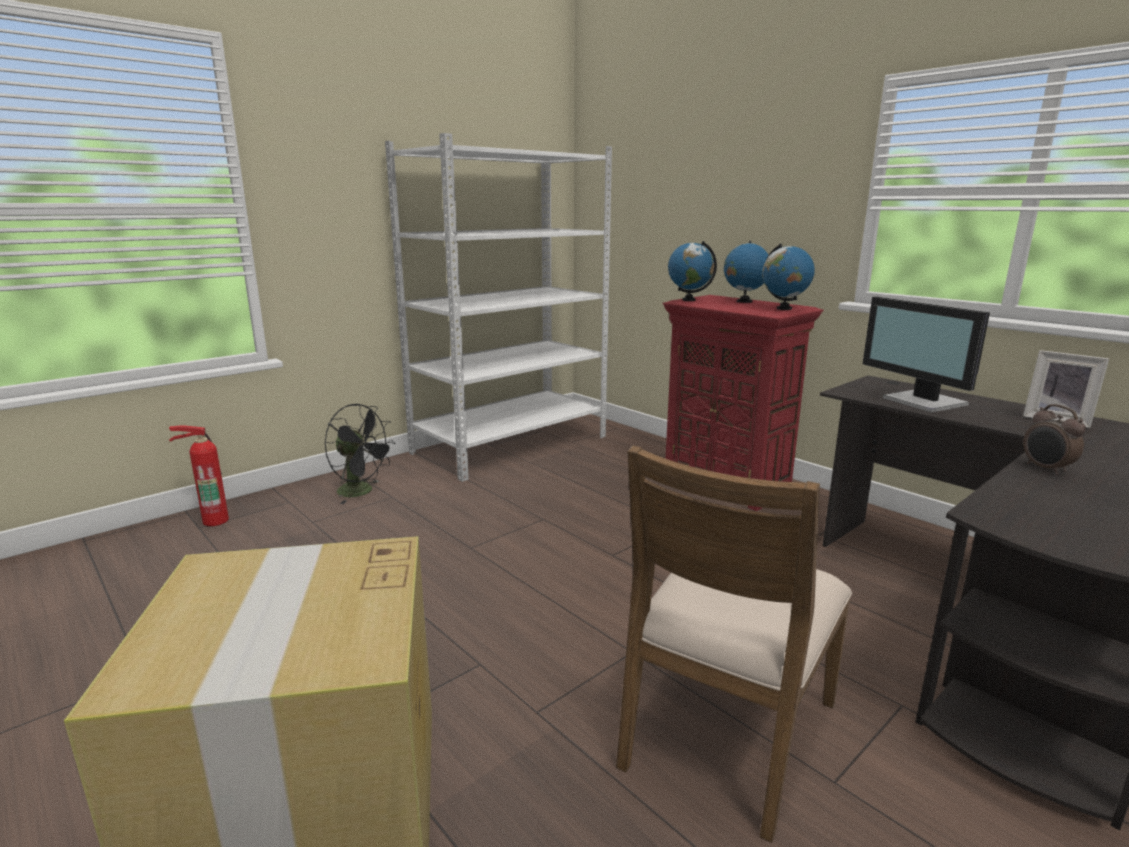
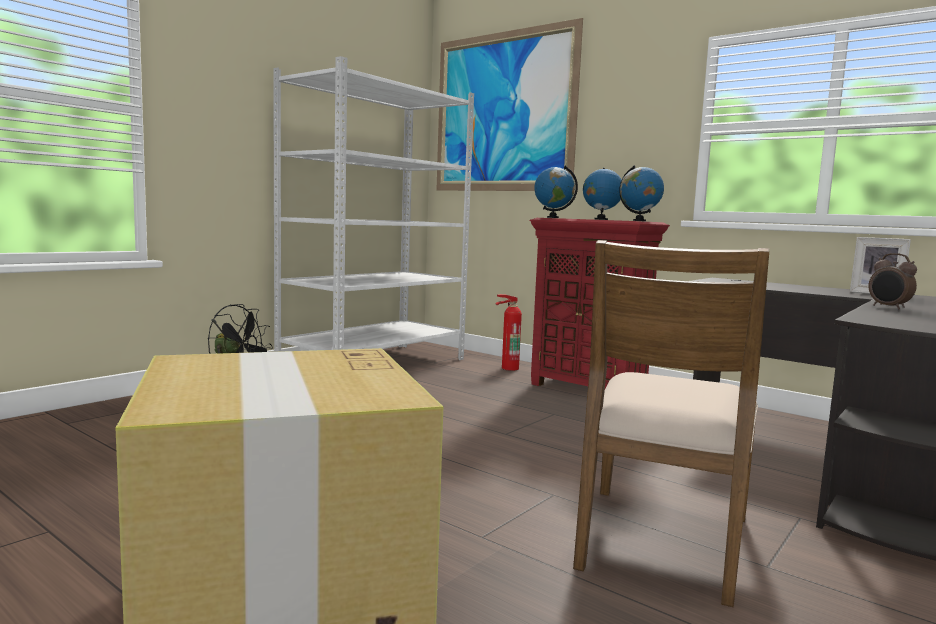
camera: 10 degrees left, 10 degrees down
fire extinguisher [169,426,229,526] -> fire extinguisher moved to [495,294,522,371]
monitor [863,297,990,413] -> none
none -> picture [436,18,583,191]

